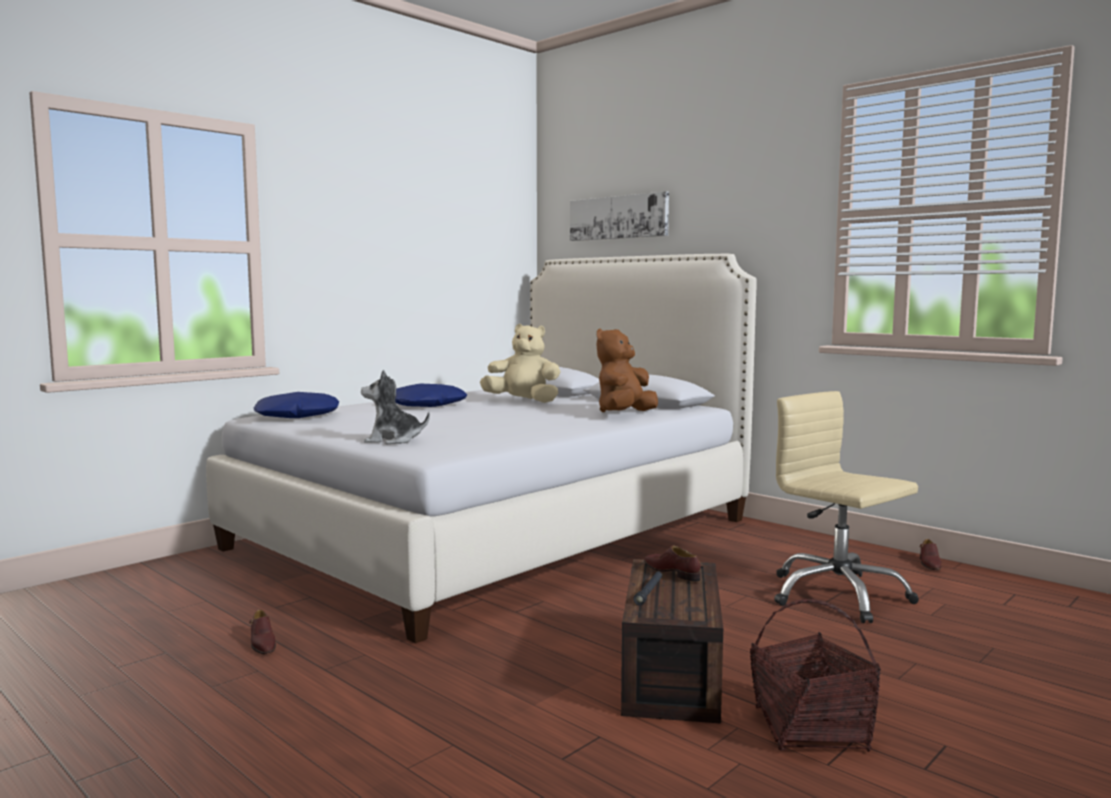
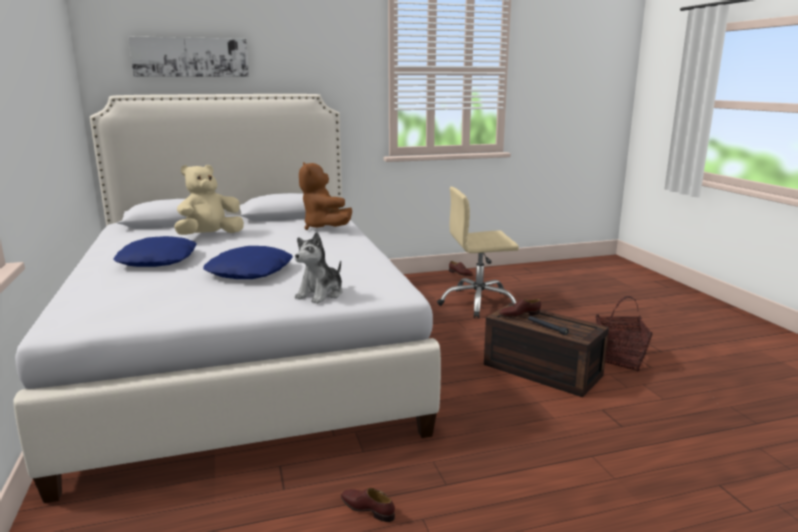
camera: 60 degrees left, 10 degrees up
brown shoe [249,610,276,654] -> brown shoe turned 150 degrees counterclockwise [341,488,395,522]
blue pillow [254,392,339,418] -> blue pillow moved to [203,246,293,279]

